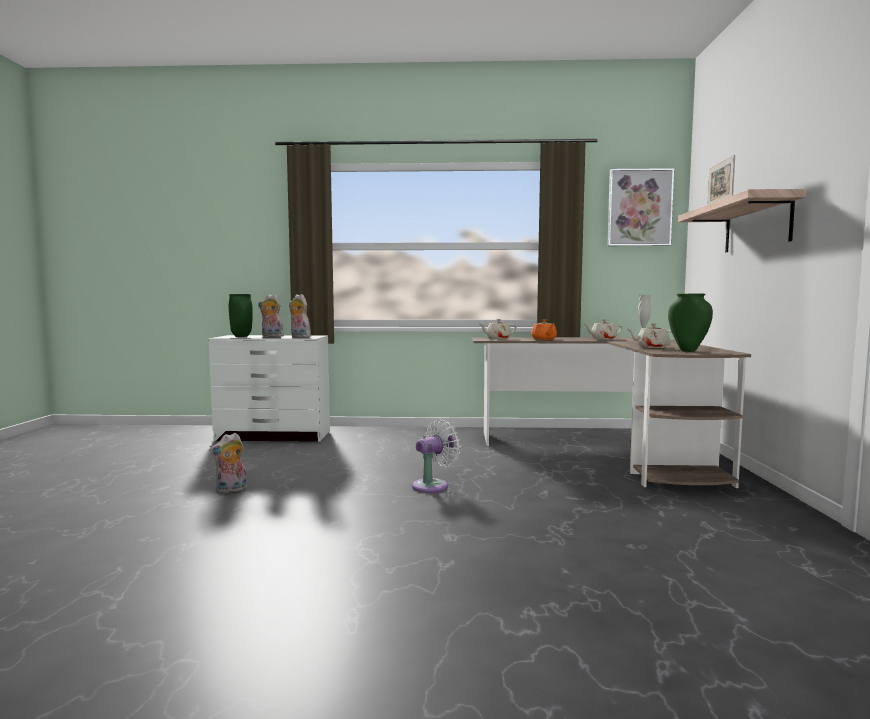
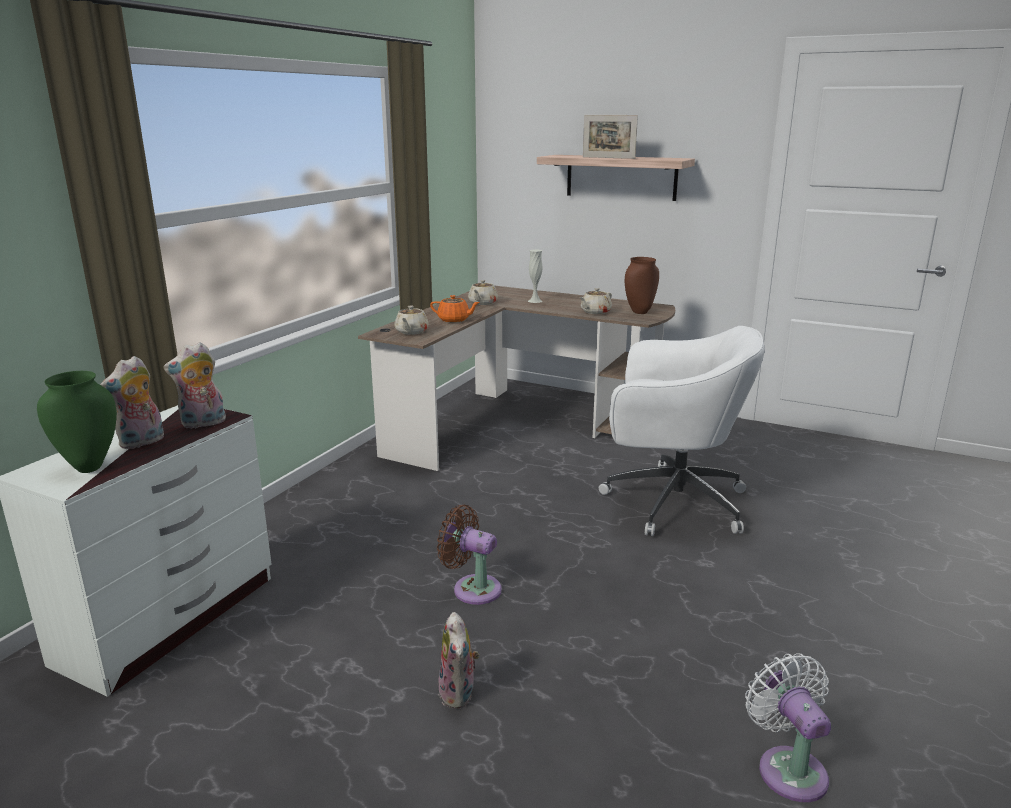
camera: 65 degrees left, 15 degrees up
white fan [412,419,461,493] -> white fan moved to [745,653,831,802]
picture [607,168,674,246] -> none
green vase [668,294,713,352] -> brown vase [625,257,659,314]
none -> brown fan [437,505,502,605]
none -> white office chair [599,326,765,536]

